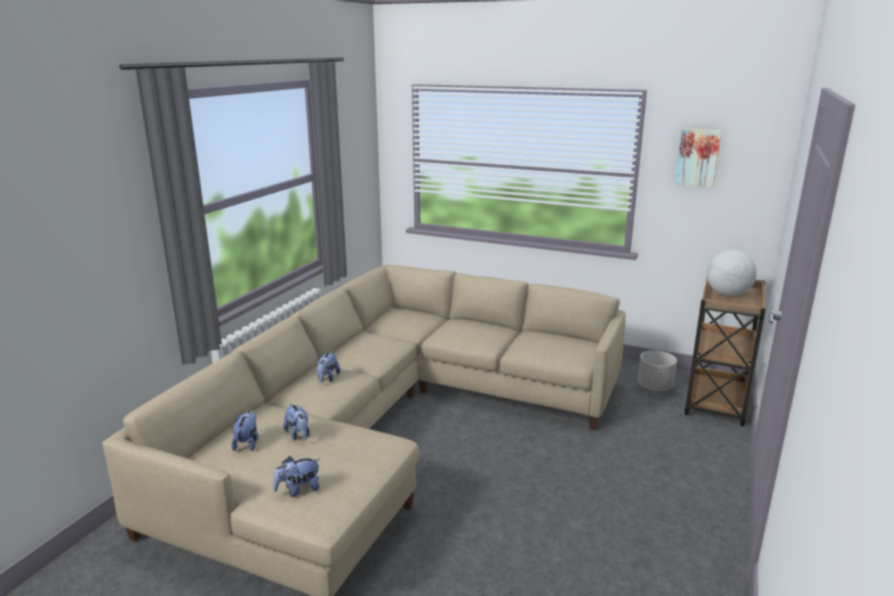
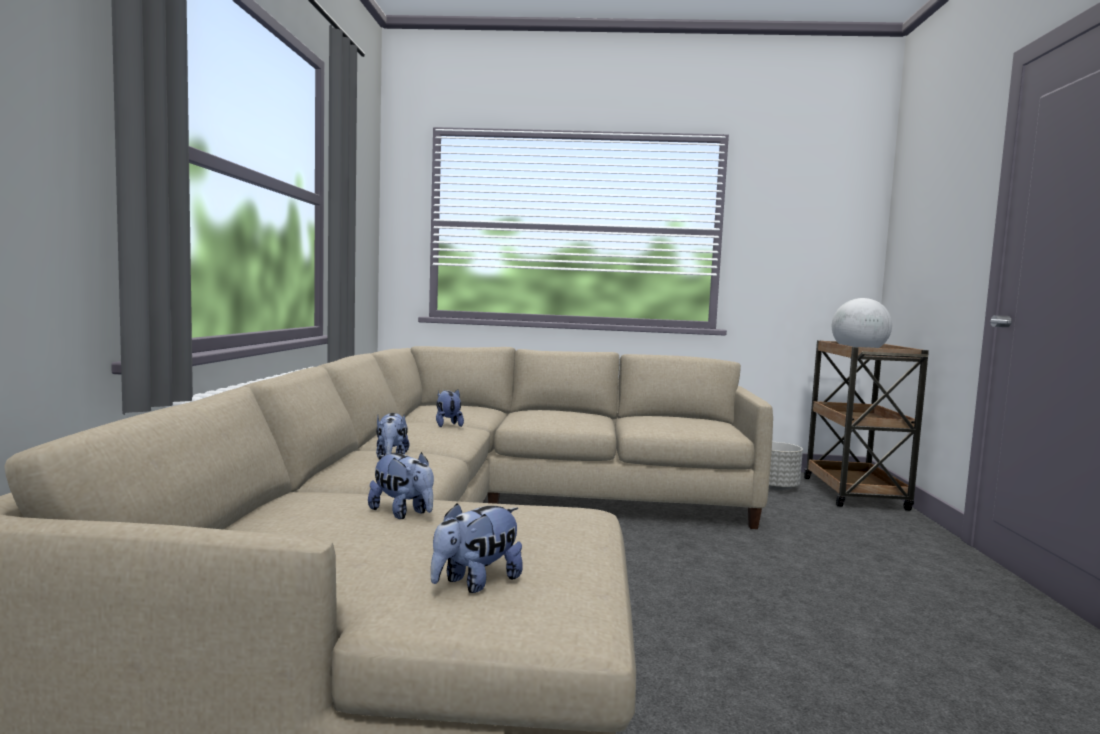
camera: 20 degrees left, 15 degrees down
plush toy [231,410,258,451] -> plush toy moved to [436,390,464,427]
picture [675,129,722,187] -> none

